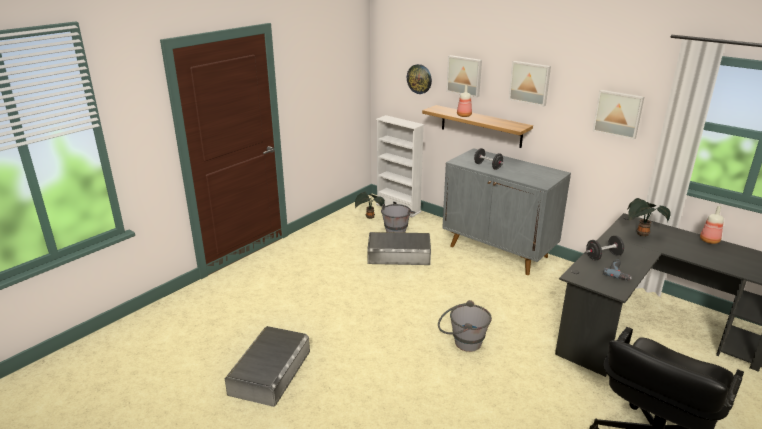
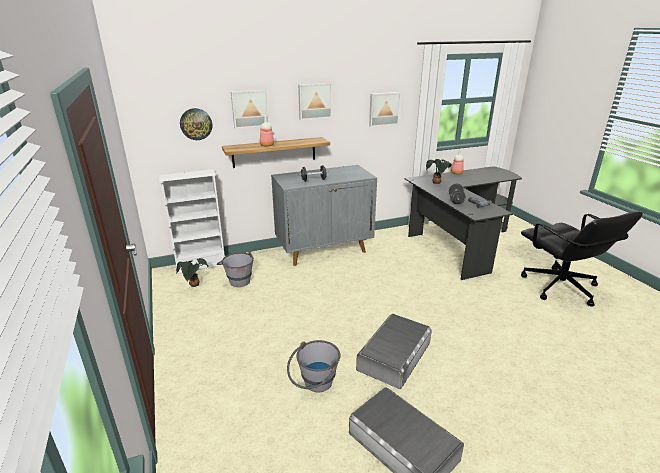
camera: 60 degrees left, 0 degrees up
grey storage box [367,232,431,265] -> grey storage box moved to [356,314,432,389]
grey bucket [438,300,492,352] -> grey bucket moved to [287,340,341,392]

